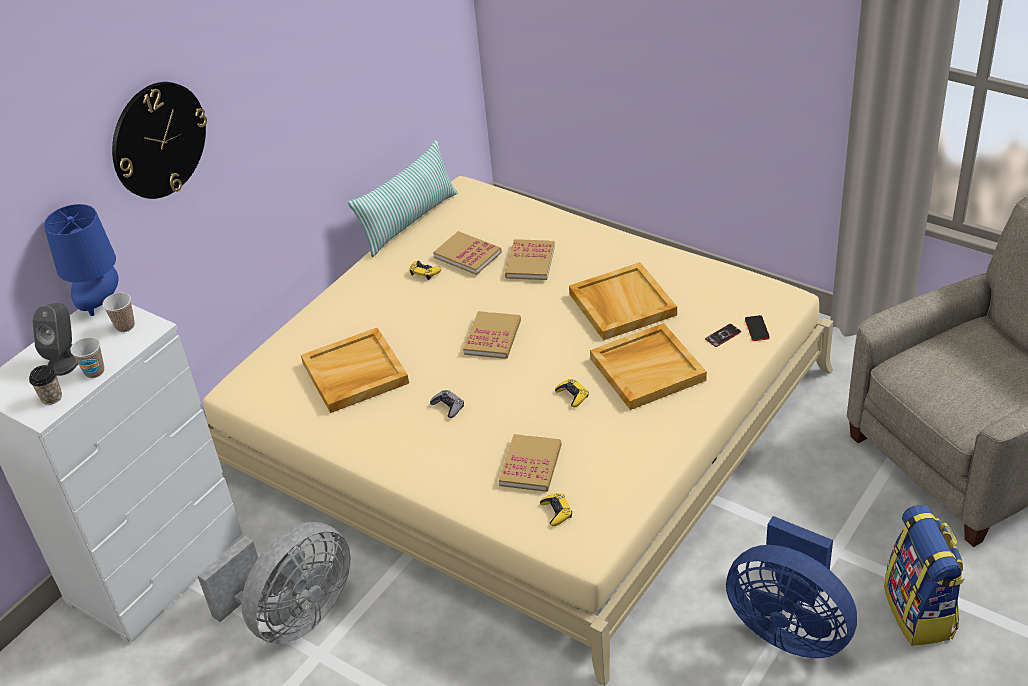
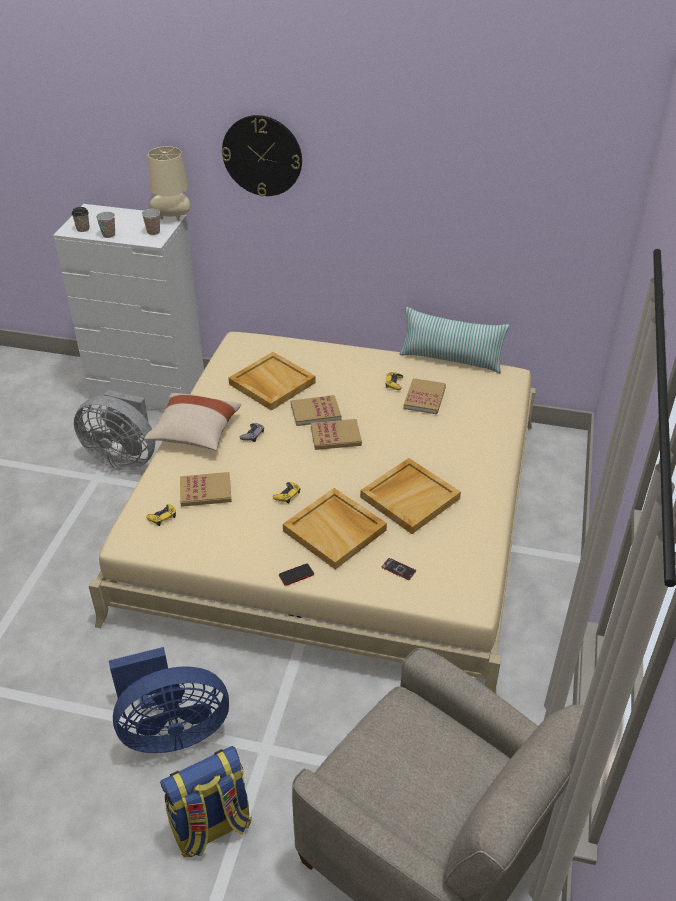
camera: 65 degrees right, 0 degrees up
grey speaker [32,303,78,376] -> none
blue table lamp [44,204,119,316] -> beige table lamp [148,146,191,221]
book [505,239,555,280] -> book moved to [291,395,341,426]
blue fan [726,516,857,658] -> blue fan turned 120 degrees counterclockwise [109,647,229,753]
phone [745,315,769,341] -> phone moved to [279,564,314,586]
none -> beige pillow [144,393,241,451]

